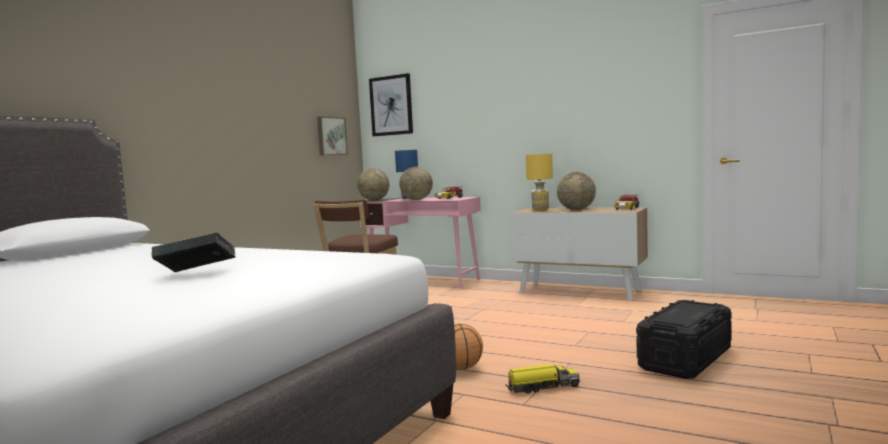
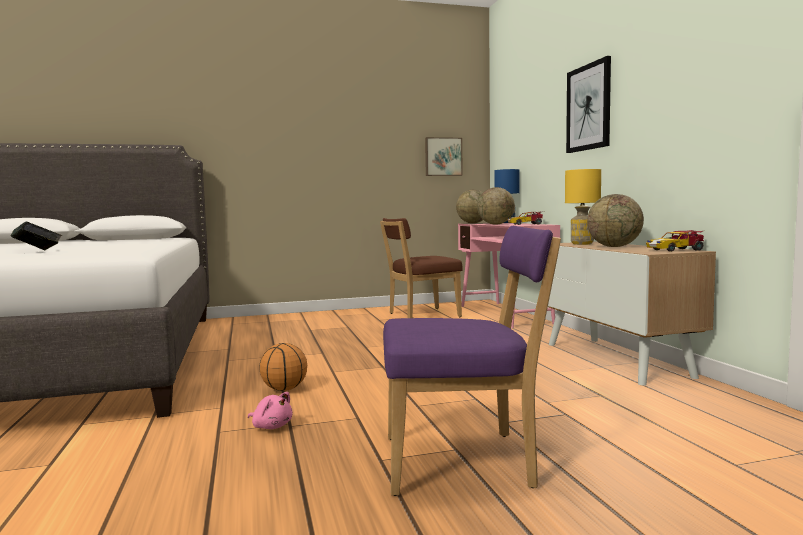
camera: 45 degrees right, 0 degrees up
picture [369,73,413,136] -> picture moved to [566,56,611,153]
toy truck [506,364,580,394] -> pink plush toy [248,392,293,429]
black storage box [636,300,732,379] -> purple chair [383,226,561,496]

